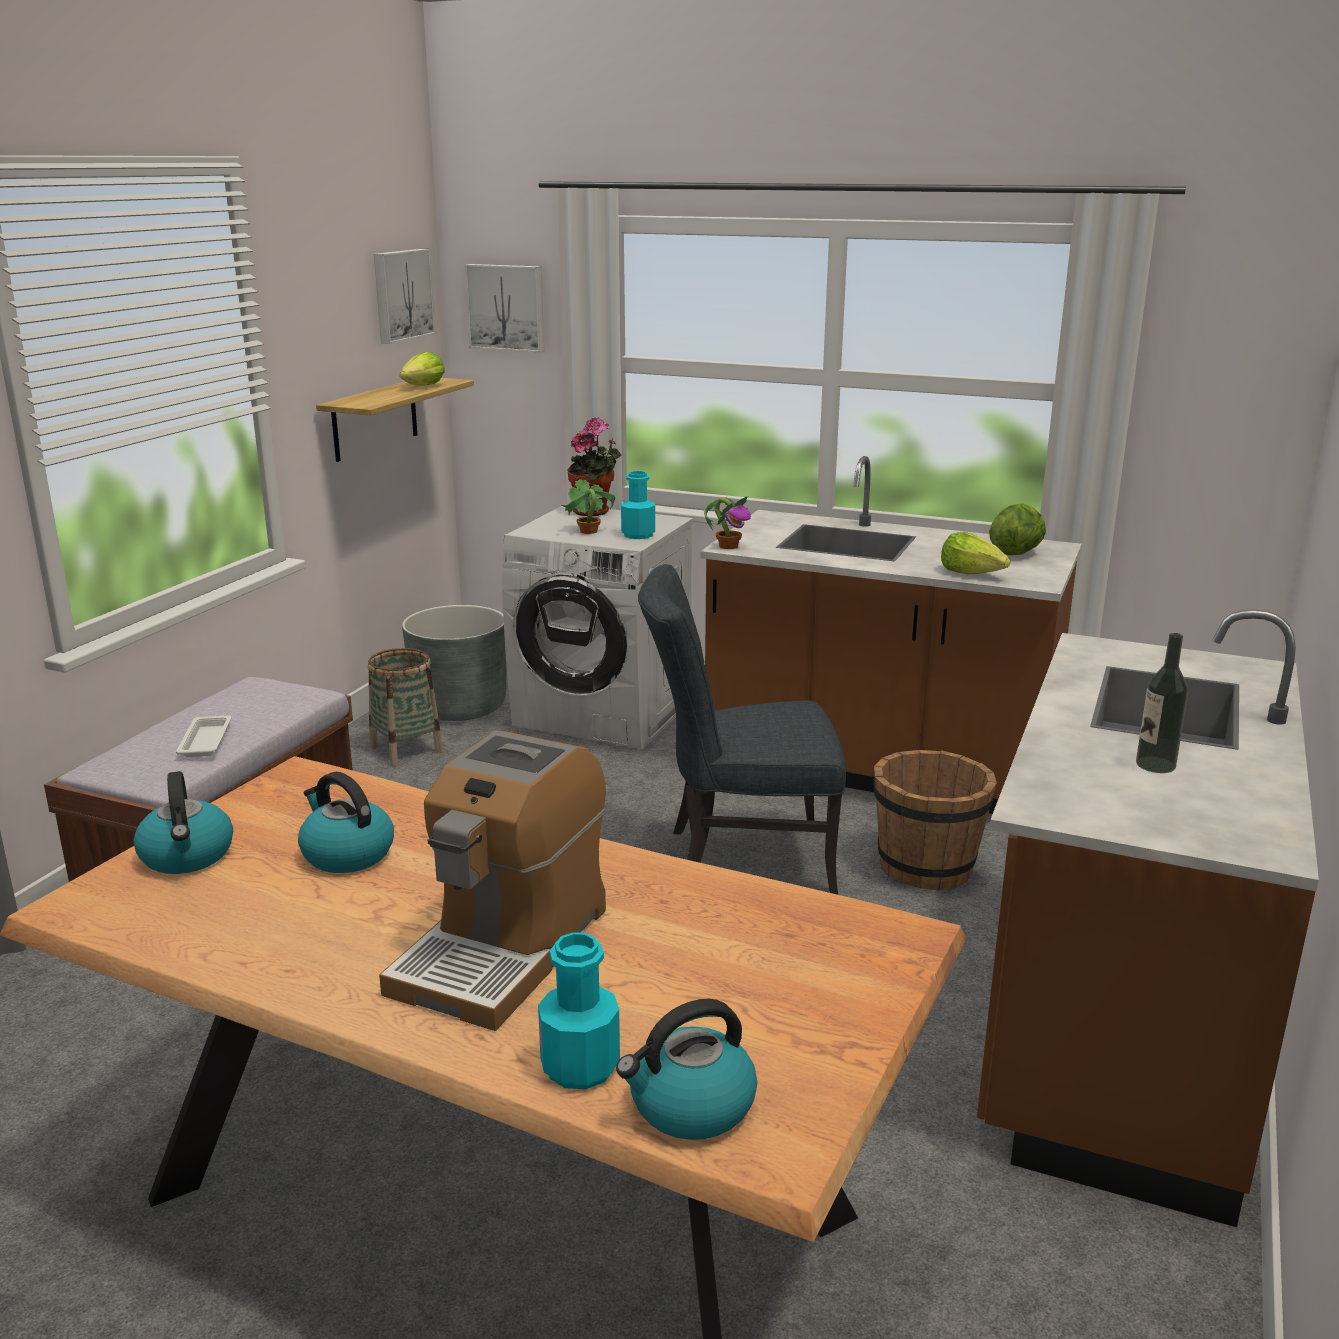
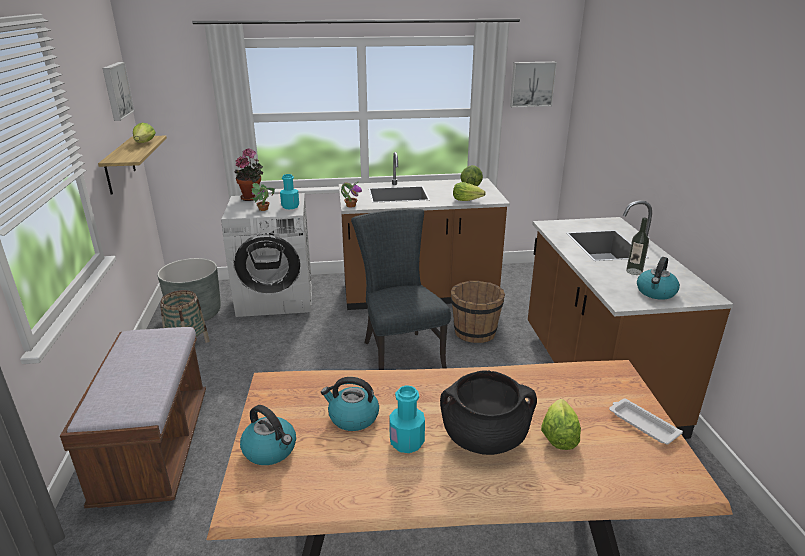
camera: 30 degrees left, 5 degrees up
white tray [176,716,232,757] -> white tray moved to [609,399,683,444]
coffee machine [379,731,606,1031] -> black cooking pot [440,370,537,455]
picture [464,264,545,353] -> picture moved to [510,62,557,107]
turquoise bottle [538,932,620,1089] -> turquoise bottle moved to [389,385,425,453]
kettle [616,999,757,1140] -> kettle moved to [637,257,680,300]
grey chair [638,564,846,895] -> grey chair turned 105 degrees clockwise [351,209,451,370]
none -> lettuce [541,399,581,450]

